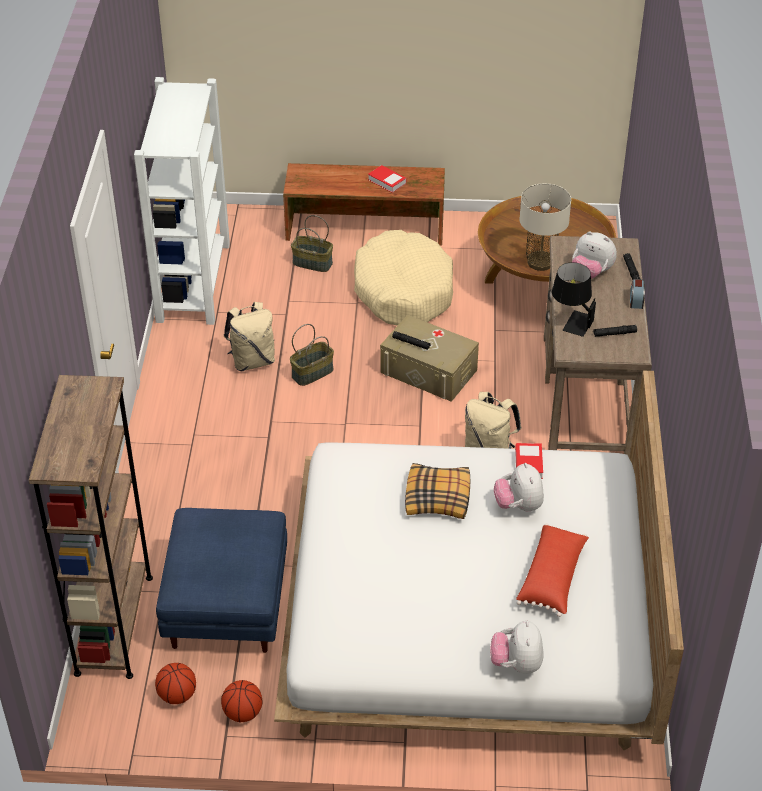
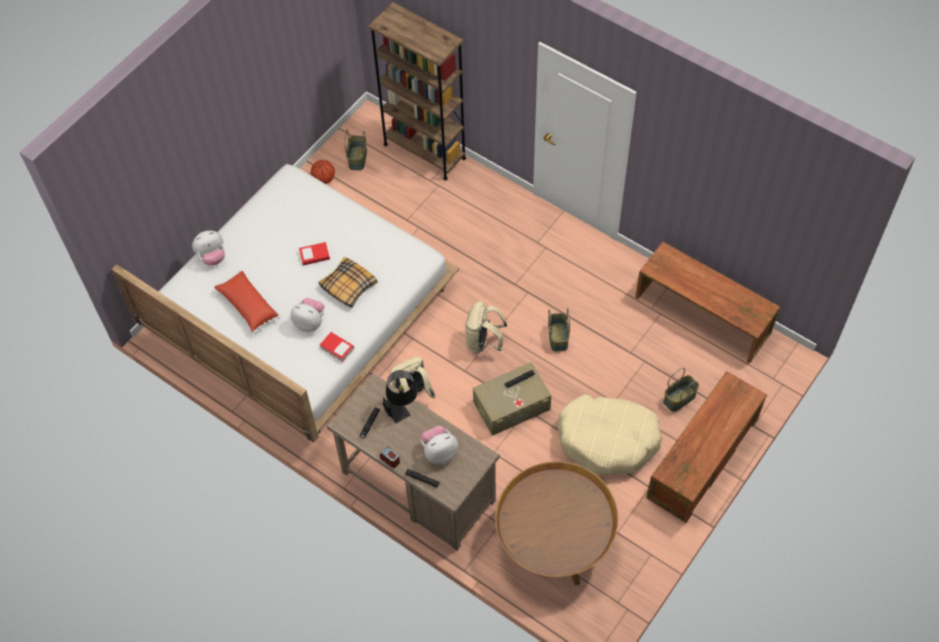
camera: 125 degrees right, 15 degrees up
white bookcase [134,77,230,325] -> brown bench [635,242,780,363]
basketball [155,663,196,704] -> basket [344,130,367,170]
blue ottoman [156,508,287,653] -> none
beige backpack [224,302,275,371] -> beige backpack moved to [465,301,507,353]
book [368,165,406,193] -> book moved to [299,242,330,266]
plush toy [490,621,544,674] -> plush toy turned 120 degrees clockwise [192,231,225,266]
table lamp [519,183,571,271] -> none

